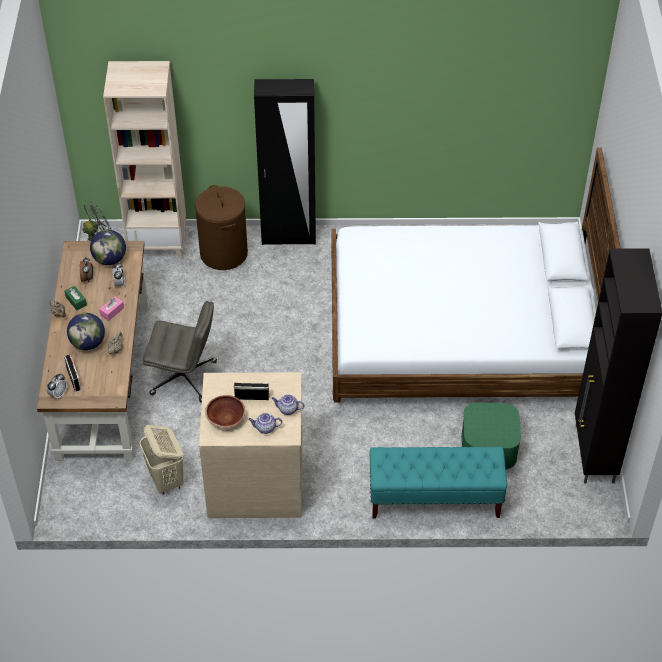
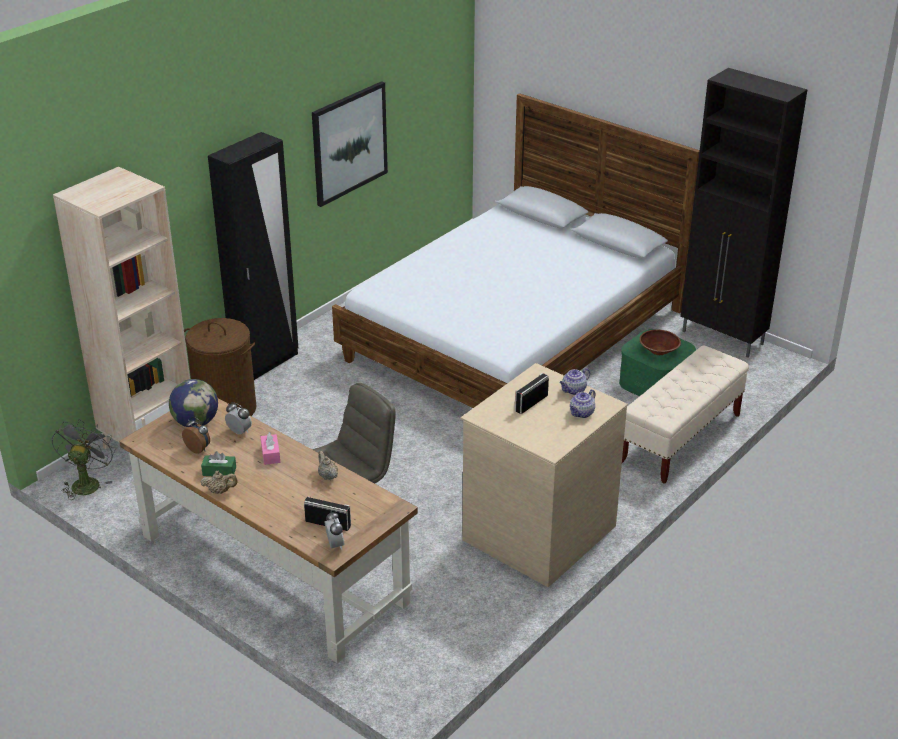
camera: 50 degrees left, 15 degrees down
globe [67,313,105,350] -> none
beige laundry basket [140,425,184,495] -> none
brown bowl [205,395,245,428] -> brown bowl moved to [639,330,681,355]
turquoise bench [370,447,507,519] -> beige bench [622,345,749,484]
none -> picture [312,81,388,207]

